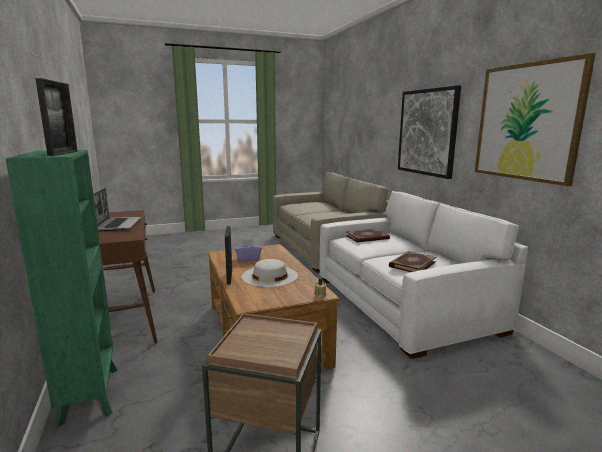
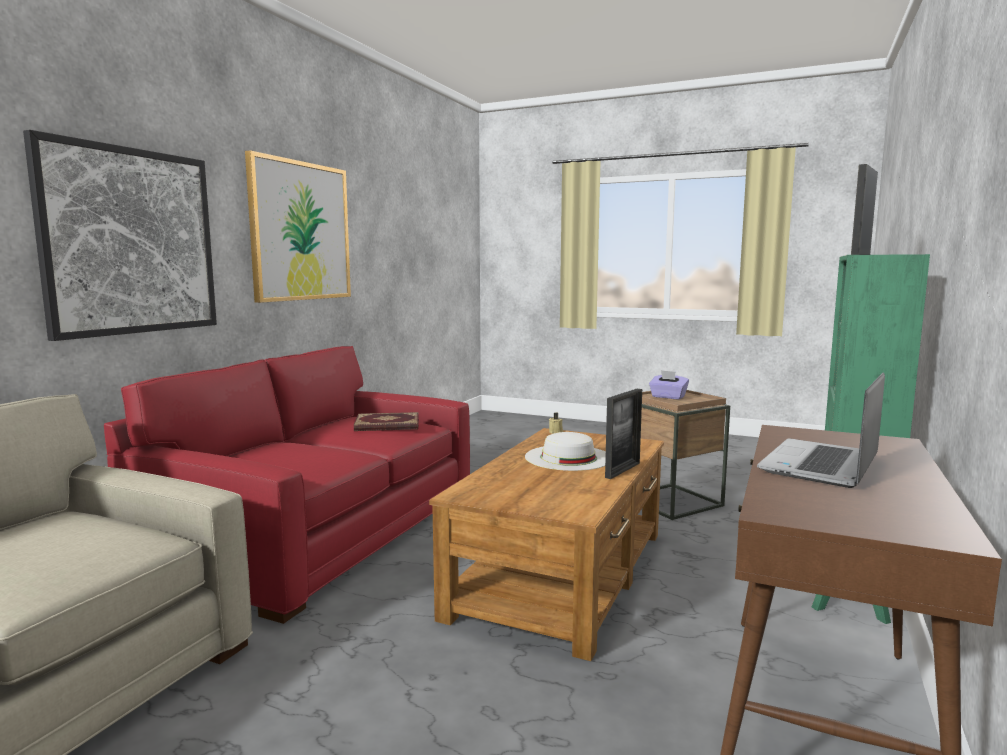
camera: 135 degrees left, 5 degrees down
purple tissue box [235,239,261,261] -> purple tissue box moved to [649,370,689,399]
white sofa [320,191,528,359] -> red sofa [104,346,470,624]
book [346,229,390,242] -> none

